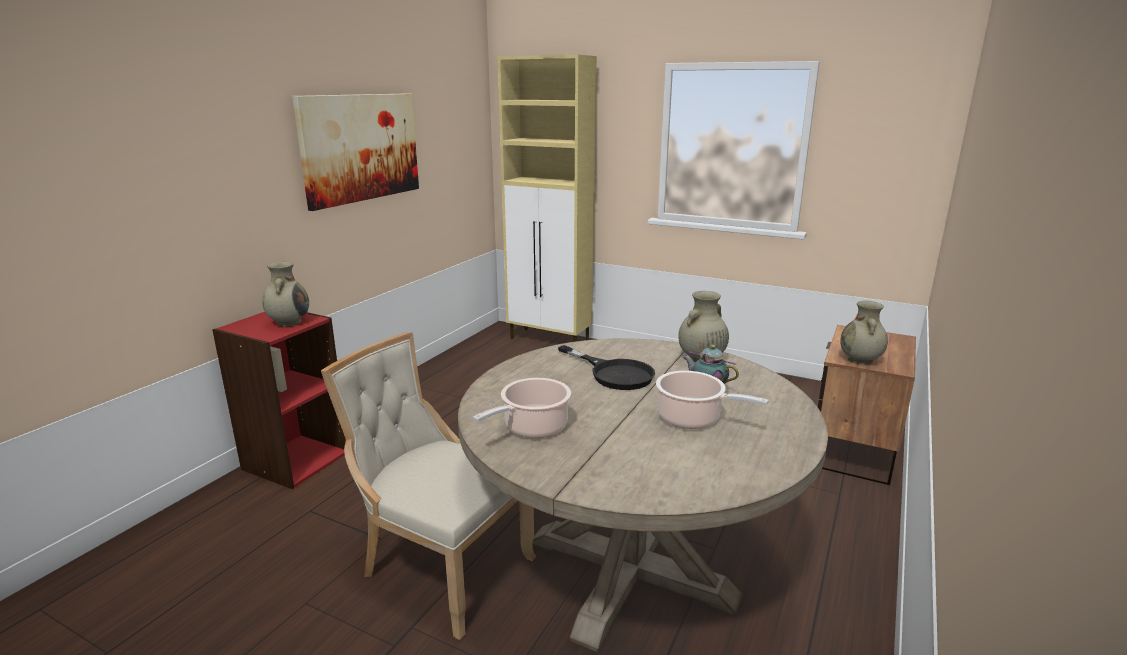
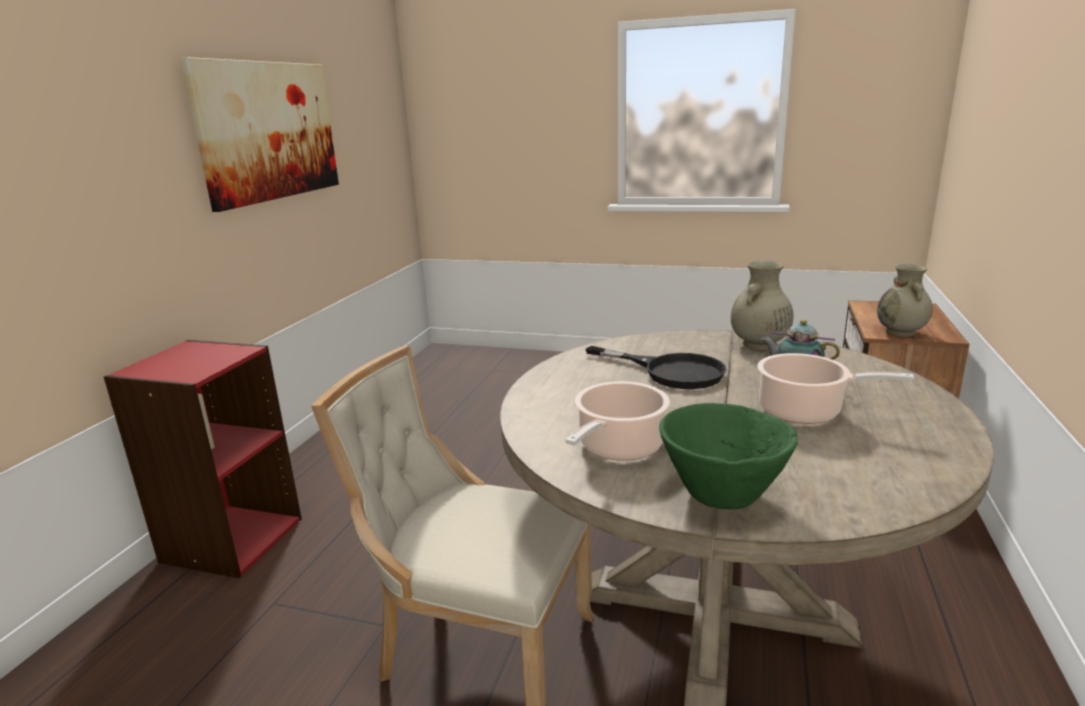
camera: 10 degrees left, 0 degrees up
beige vase [262,262,309,327] -> none
beige cabinet [497,55,597,342] -> none
none -> green bowl [659,403,798,509]

